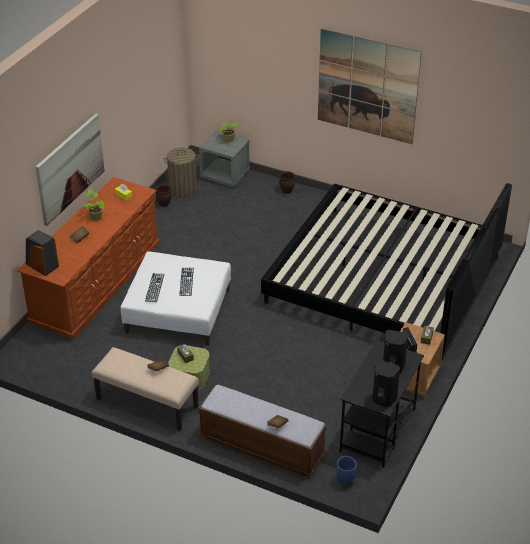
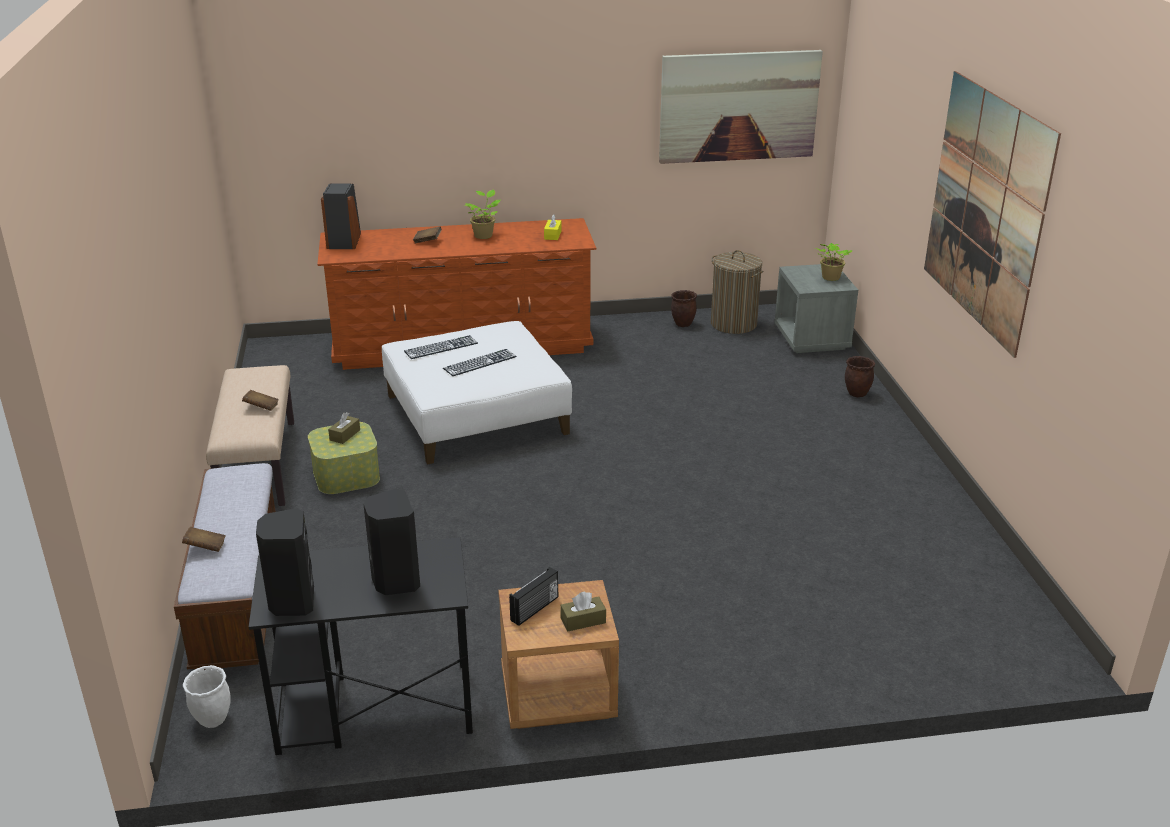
camera: 55 degrees right, 10 degrees down
picture [35,113,105,226] -> picture moved to [659,50,823,164]
bed [261,183,512,361] -> none
blue planter [336,456,357,484] -> white planter [183,665,231,728]

